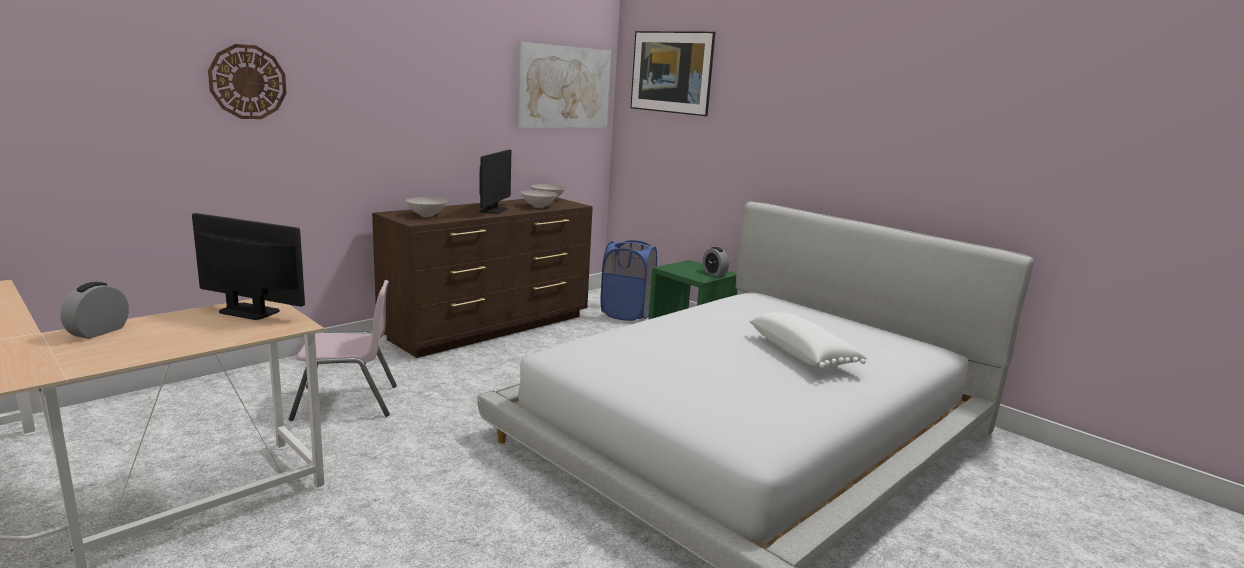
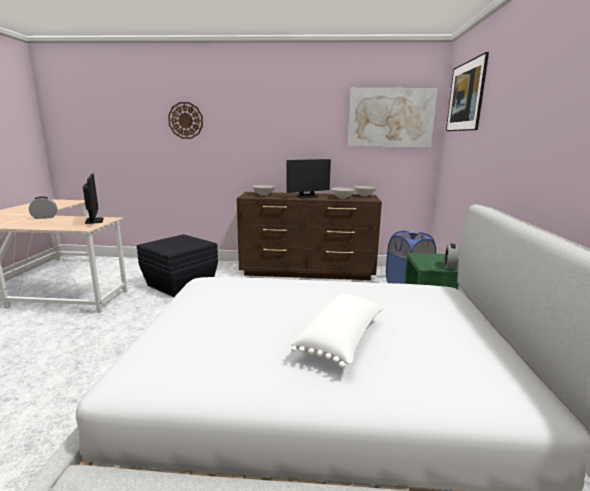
camera: 50 degrees right, 0 degrees up
pink chair [289,280,397,421] -> black storage box [137,234,218,297]

